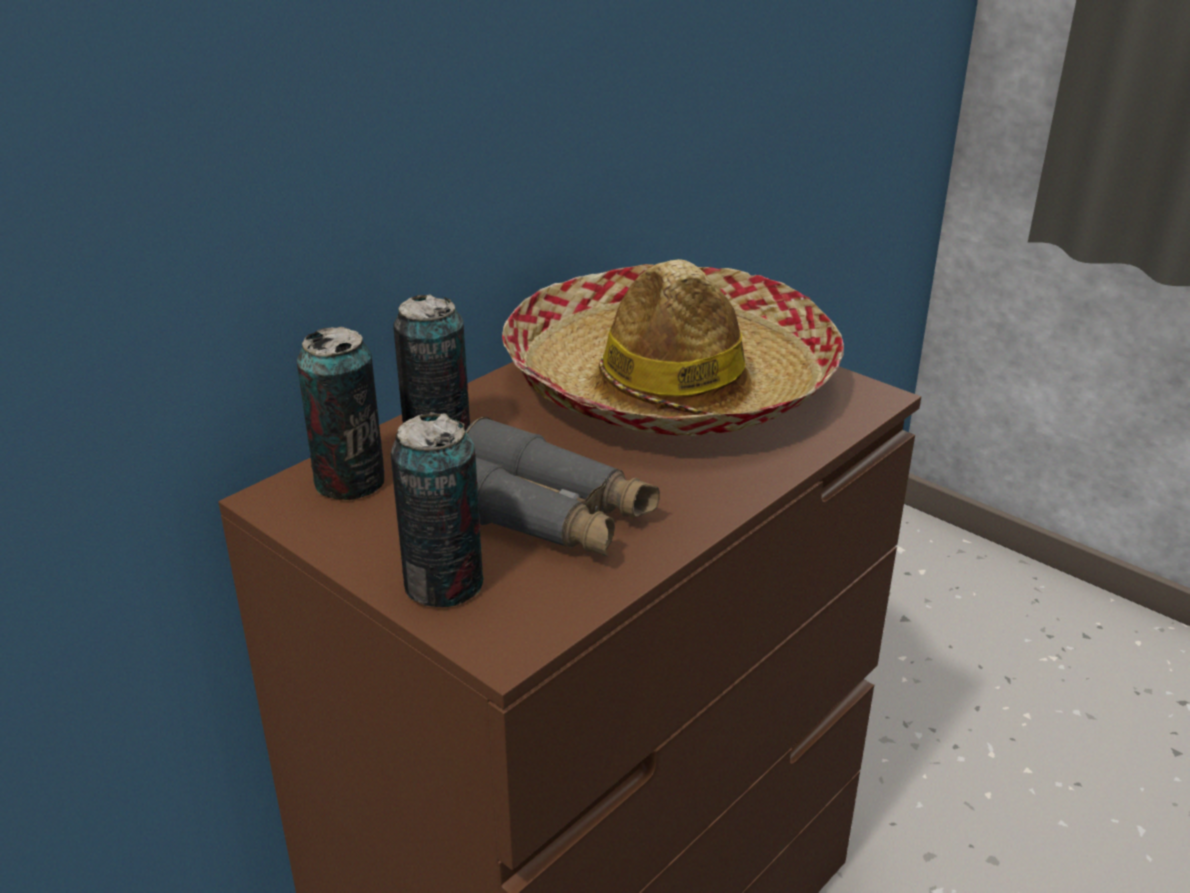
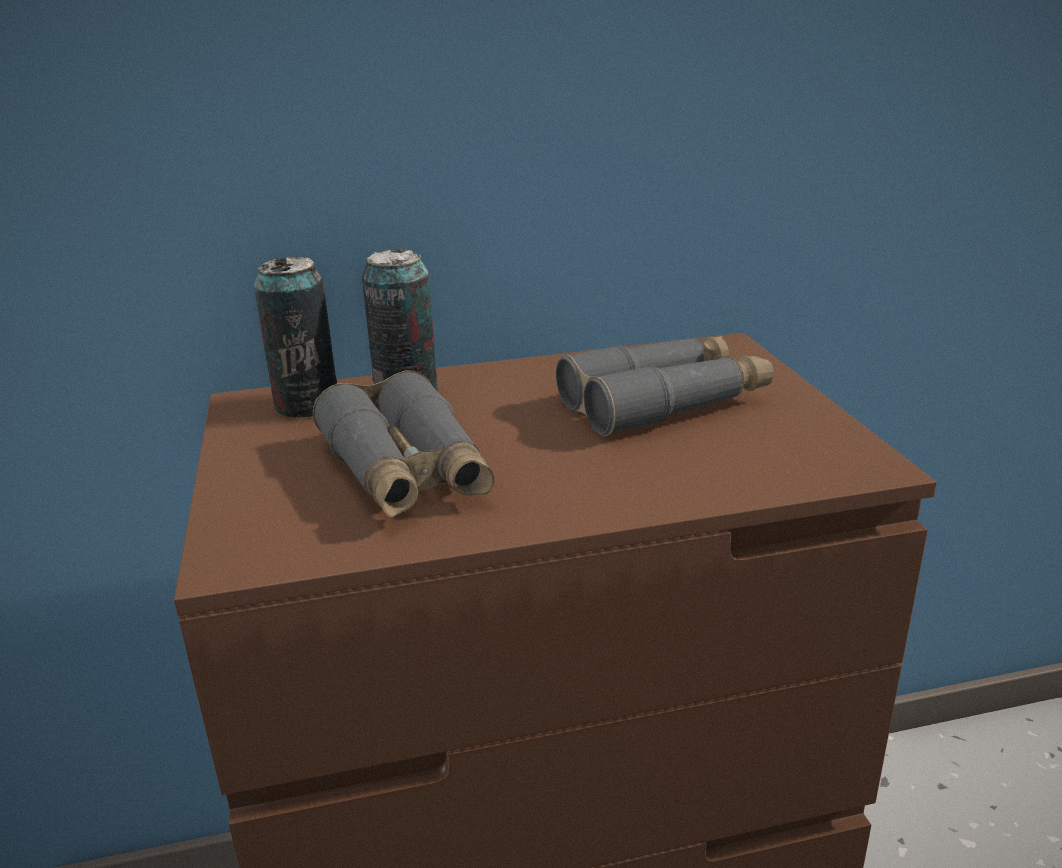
camera: 35 degrees right, 5 degrees down
can [391,412,484,607] -> none
hat [502,259,844,436] -> grey binoculars [556,336,774,436]

